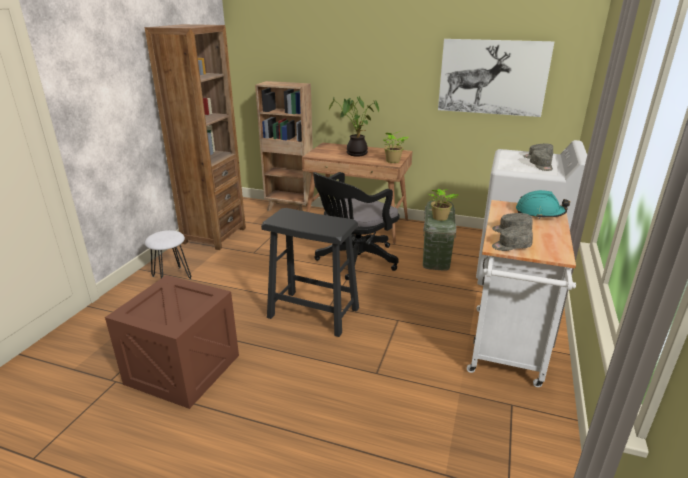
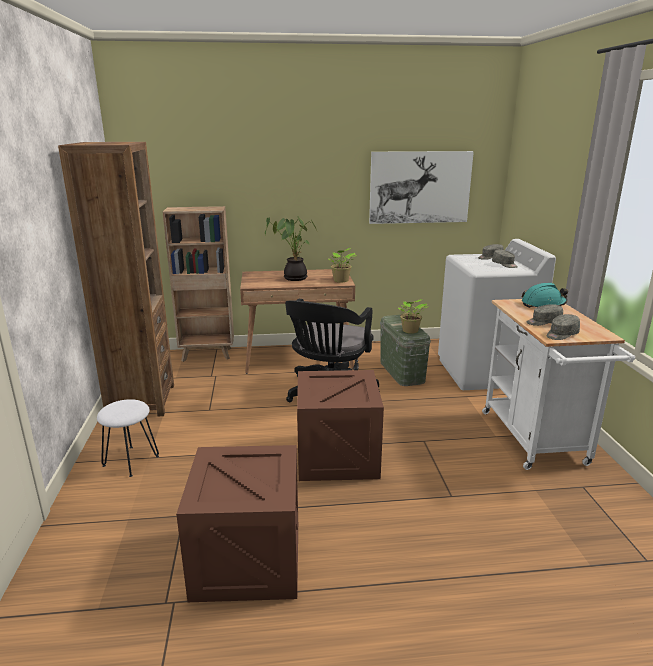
camera: 25 degrees left, 5 degrees down
black stool [261,208,359,337] -> crate [297,370,384,481]

